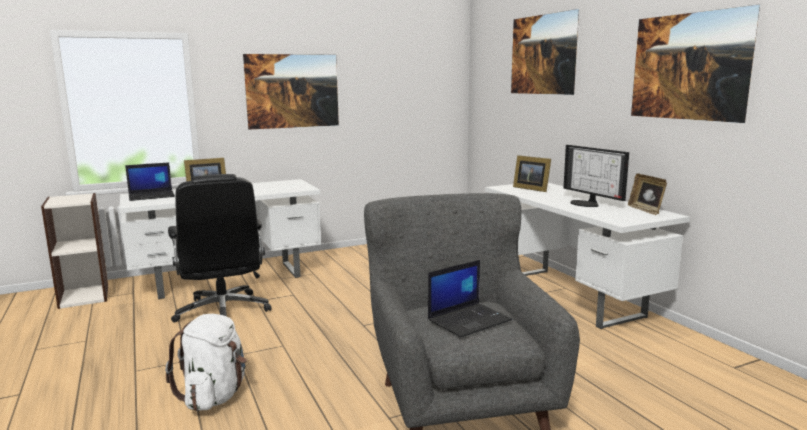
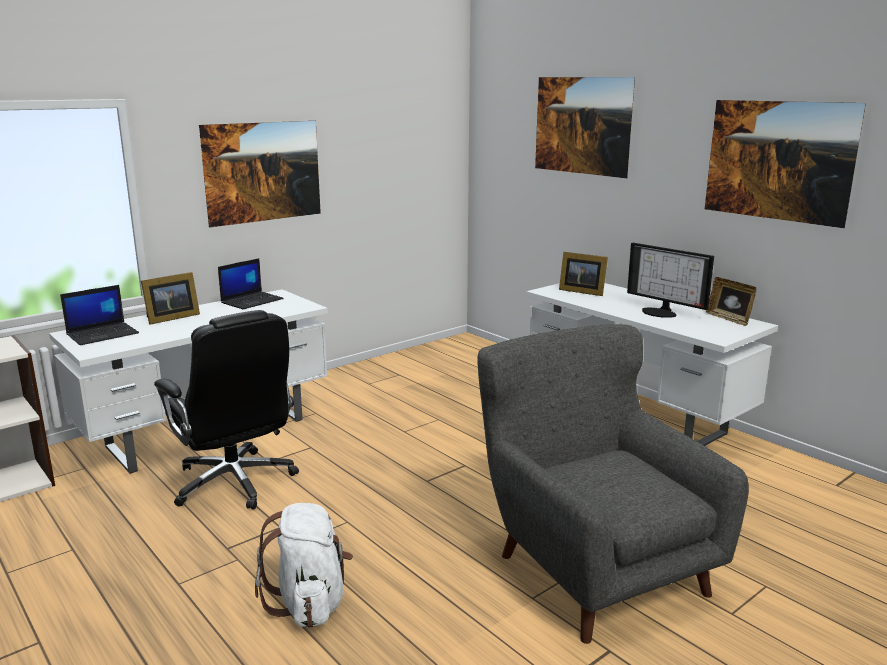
camera: 15 degrees left, 5 degrees up
laptop [428,260,512,338] -> laptop moved to [218,258,284,309]

